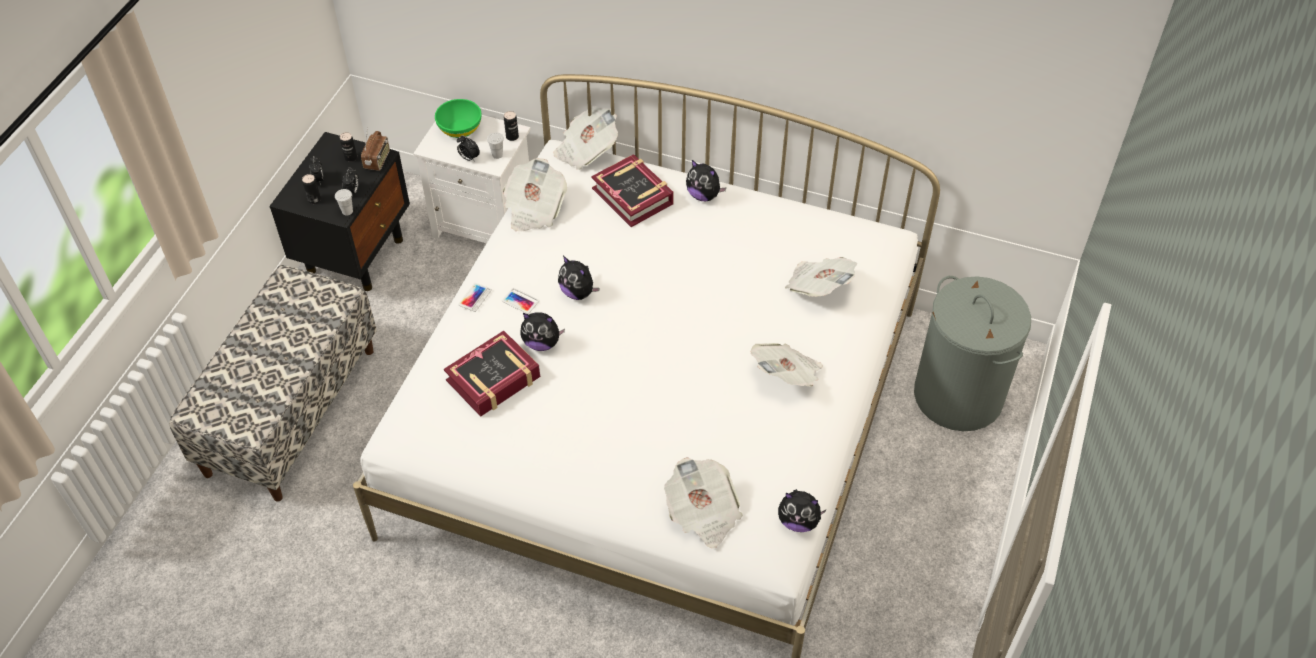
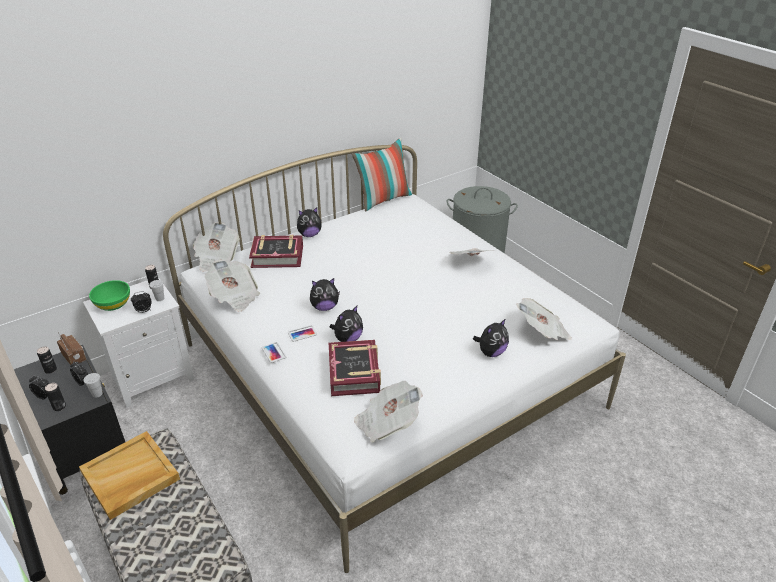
camera: 55 degrees left, 15 degrees down
plush toy [778,489,827,532] -> plush toy moved to [473,319,509,357]
newspaper [785,257,857,297] -> newspaper moved to [354,381,423,442]
none -> beige tray [79,431,180,520]
none -> pillow [352,138,412,212]

